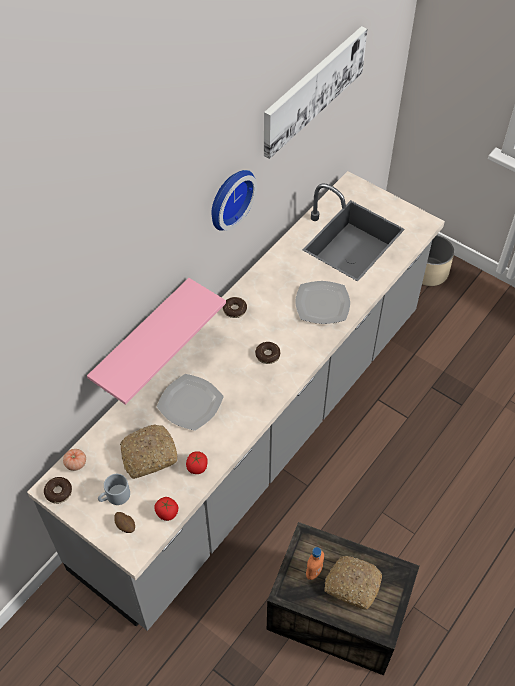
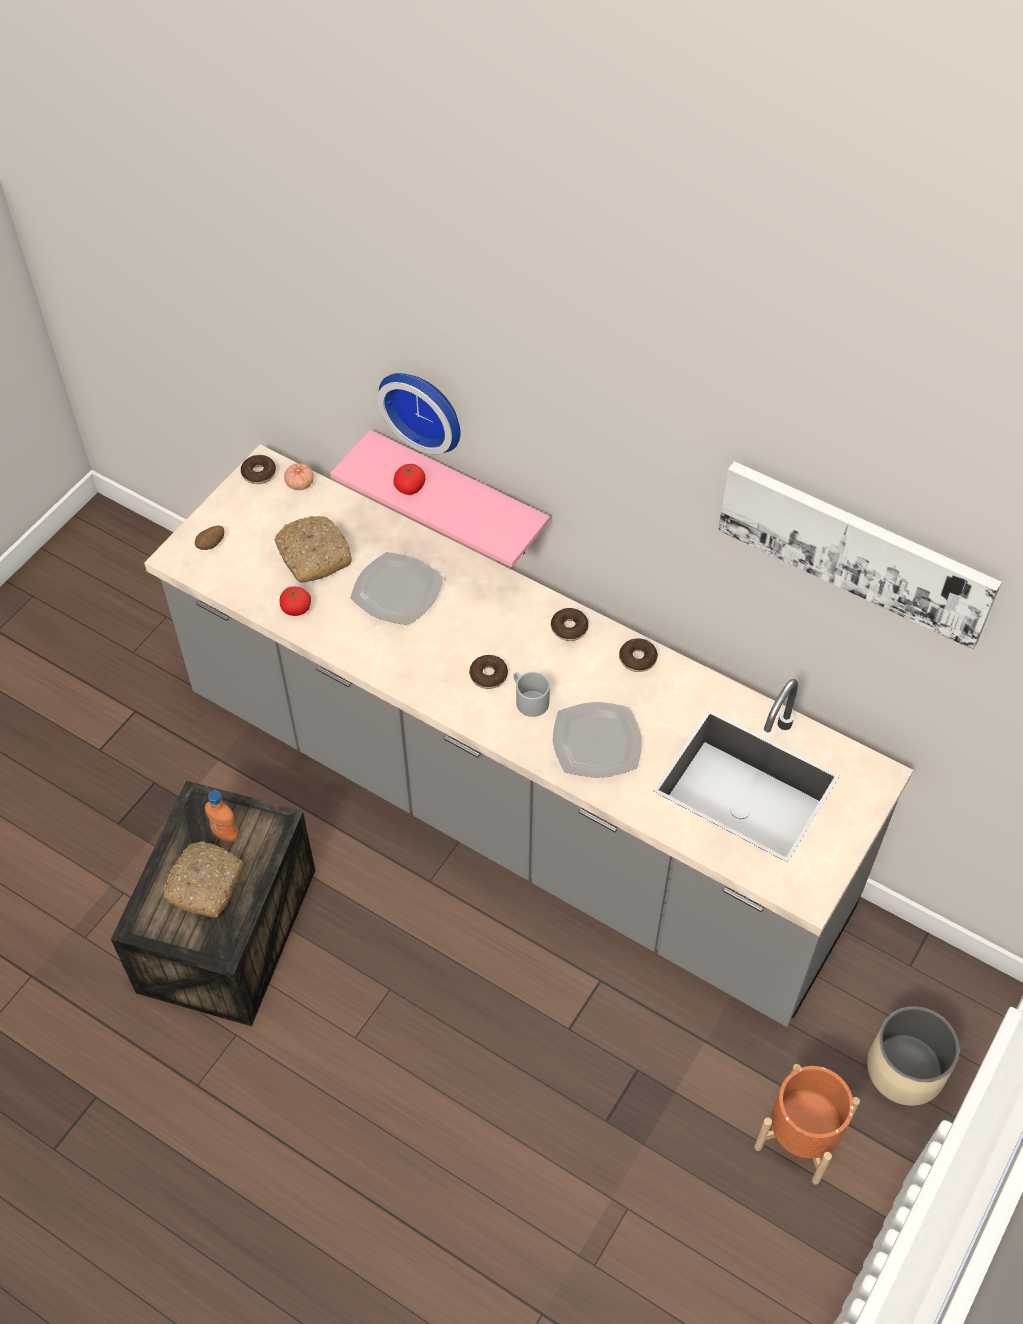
camera: 85 degrees right, 0 degrees up
grey mug [98,474,130,505] -> grey mug moved to [514,672,550,717]
tomato [154,497,178,521] -> tomato moved to [393,464,426,495]
wall clock [211,170,257,231] -> wall clock moved to [378,373,461,454]
none -> donut [619,638,658,672]
none -> orange planter [754,1064,860,1185]

